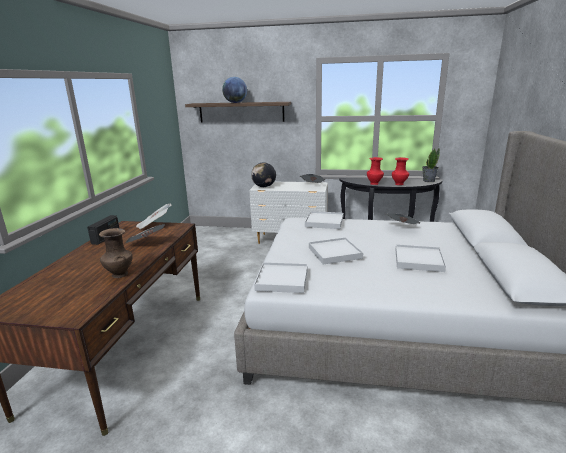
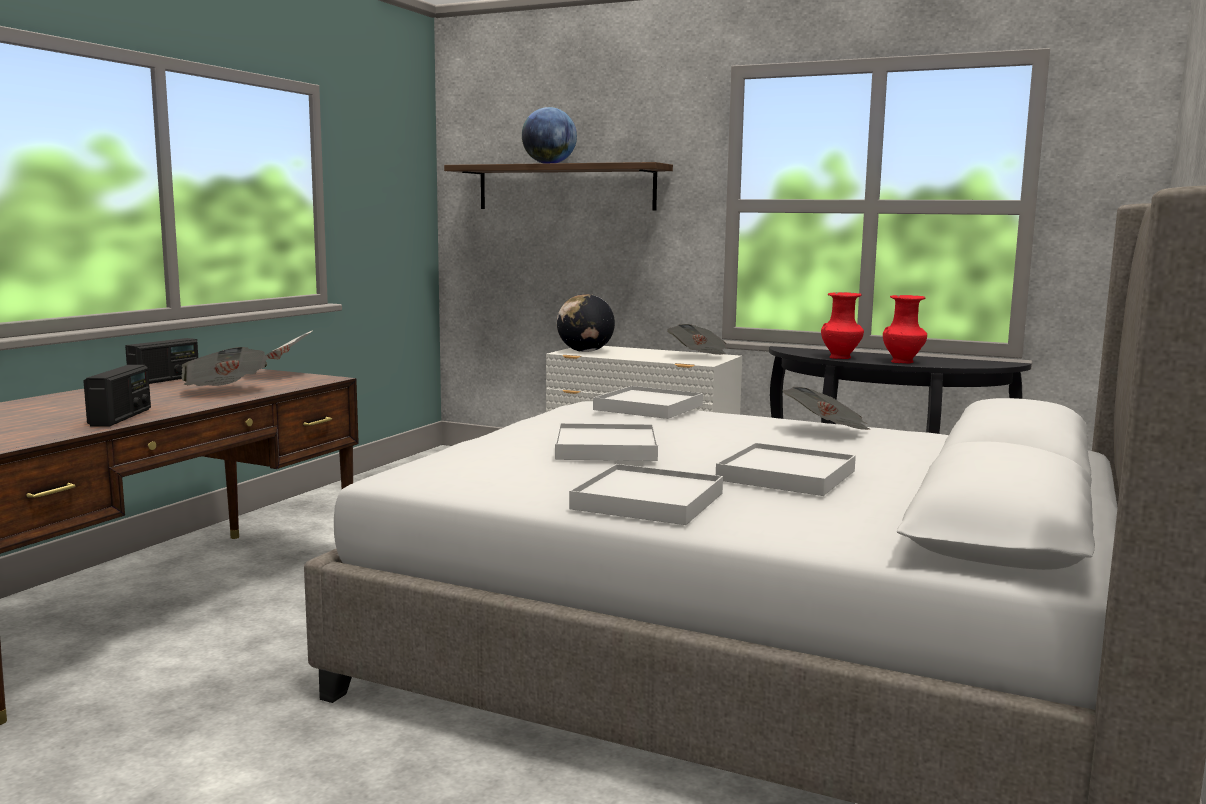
camera: 15 degrees right, 10 degrees down
brown vase [99,228,133,278] -> radio [83,365,151,427]
white tray [254,262,308,293] -> white tray moved to [569,464,723,525]
potted plant [422,148,440,182] -> none

